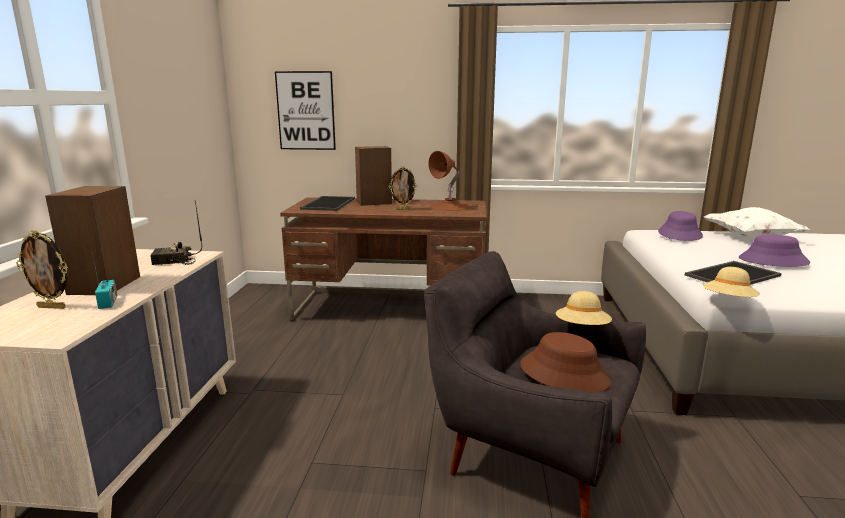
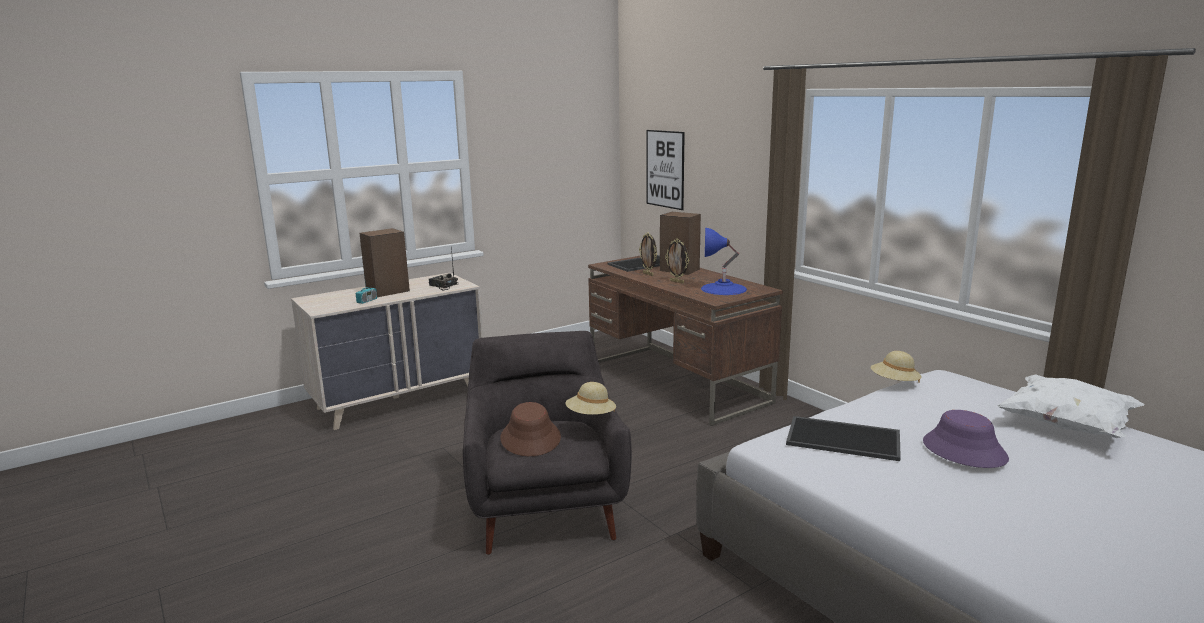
camera: 50 degrees right, 0 degrees up
picture frame [16,230,68,309] -> picture frame moved to [639,233,657,276]
brown table lamp [428,151,471,211] -> blue table lamp [701,228,747,295]
purple hat [658,211,703,241] -> none
beige hat [703,267,760,297] -> beige hat moved to [871,351,922,383]

